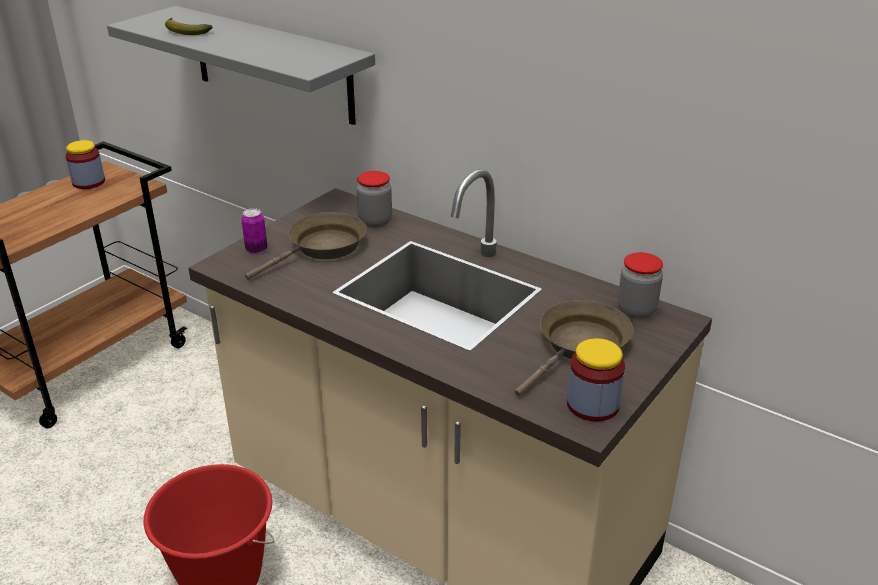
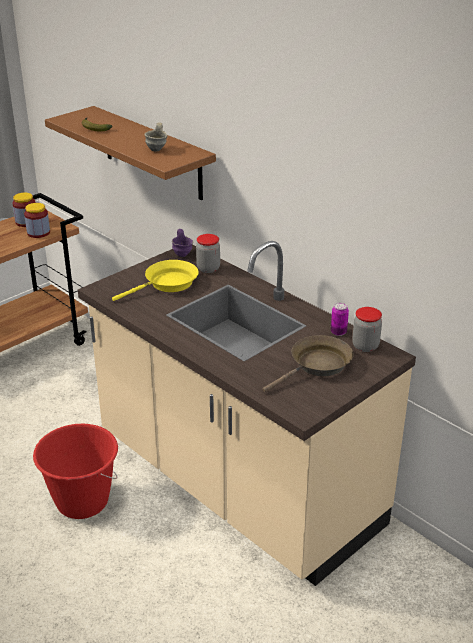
camera: 10 degrees right, 0 degrees up
grey shelf [107,6,375,125] -> brown shelf [45,106,216,200]
can [241,208,267,254] -> can moved to [331,303,349,336]
brown frying pan [245,212,367,280] -> yellow frying pan [112,260,199,301]
jar [567,338,625,421] -> jar moved to [24,203,50,238]
none -> grey mug [145,122,168,152]
none -> purple mug [172,229,193,257]

